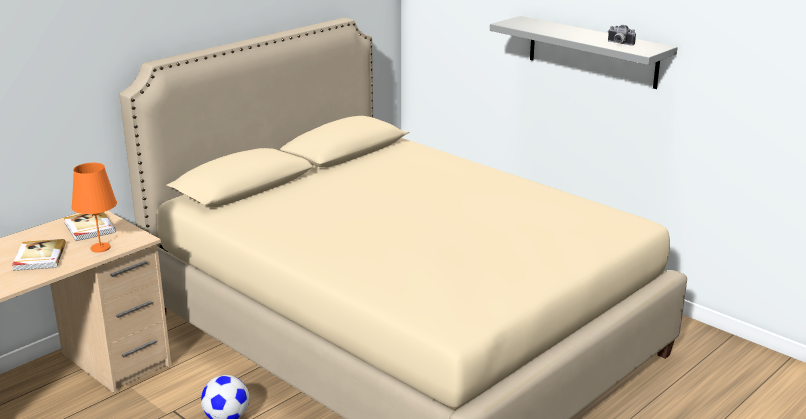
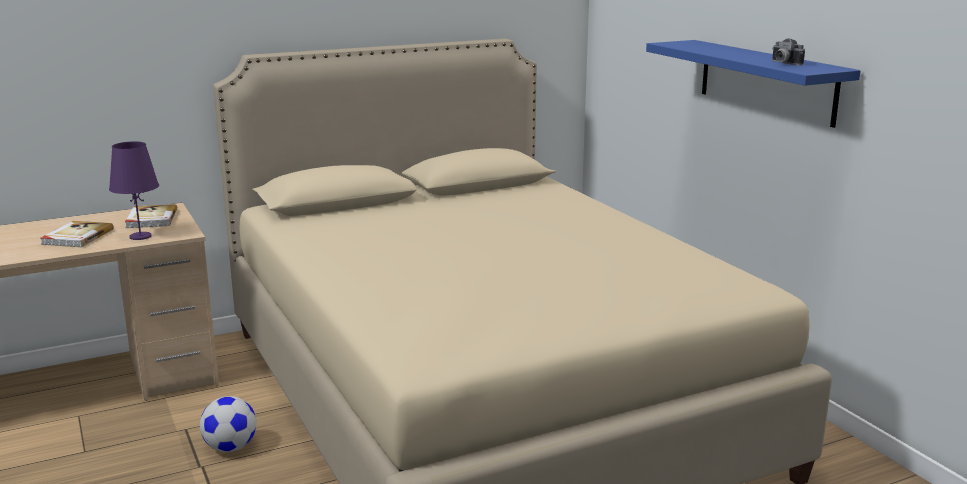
camera: 20 degrees right, 5 degrees down
orange table lamp [71,163,117,252] -> purple table lamp [109,141,159,240]
grey shelf [490,16,678,89] -> blue shelf [646,40,861,128]

